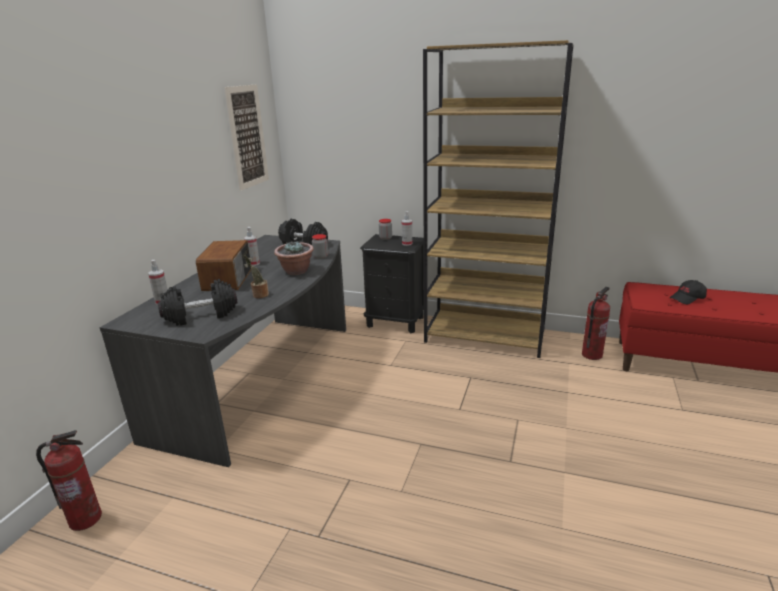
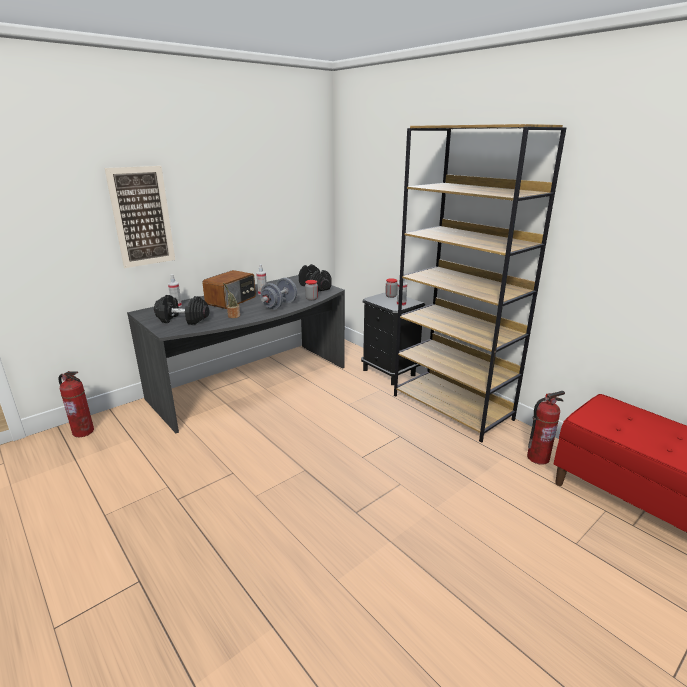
camera: 30 degrees right, 0 degrees up
picture [224,84,269,191] -> picture moved to [105,166,175,268]
potted plant [274,241,314,275] -> grey dumbbell [260,278,297,310]
black cap [670,280,707,304] -> none

